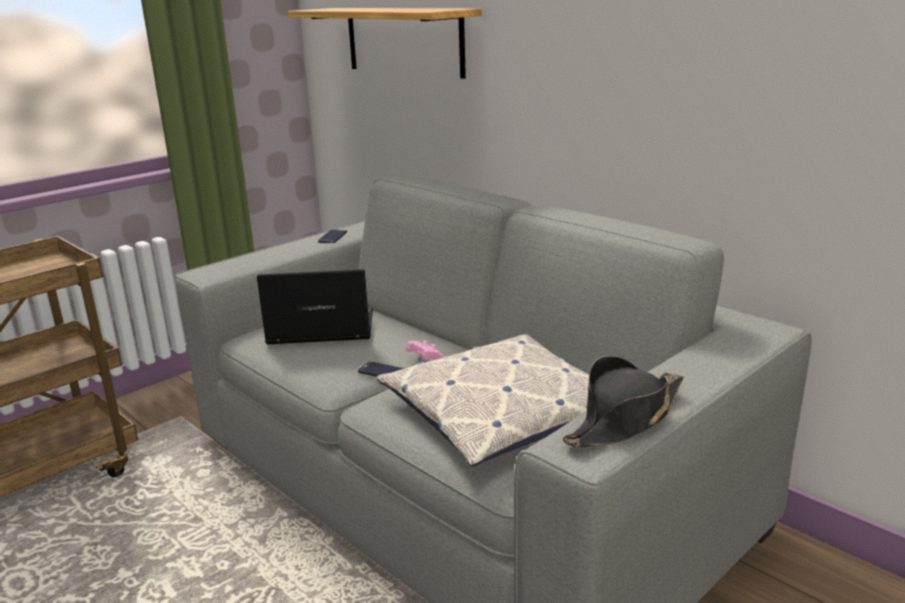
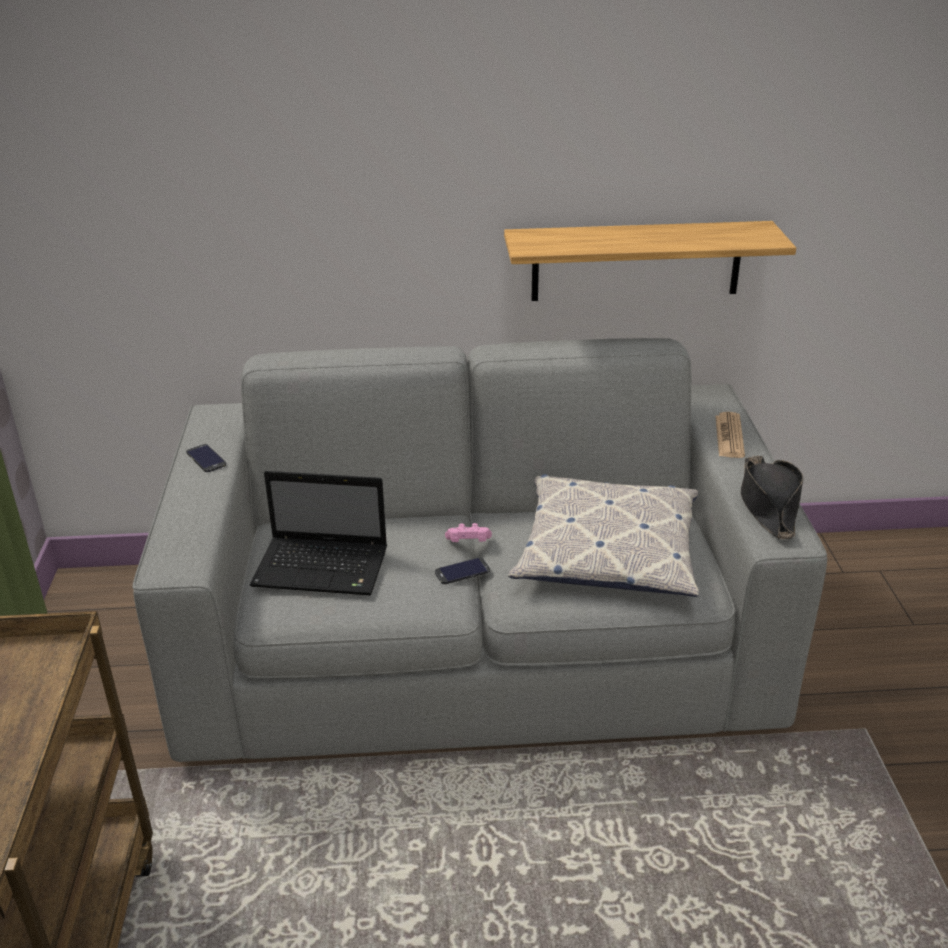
camera: 50 degrees left, 10 degrees up
laptop [257,269,373,344] -> laptop turned 120 degrees counterclockwise [250,471,387,595]
shelf [288,8,482,79] -> shelf moved to [504,221,796,301]
none -> newspaper [715,412,745,458]

